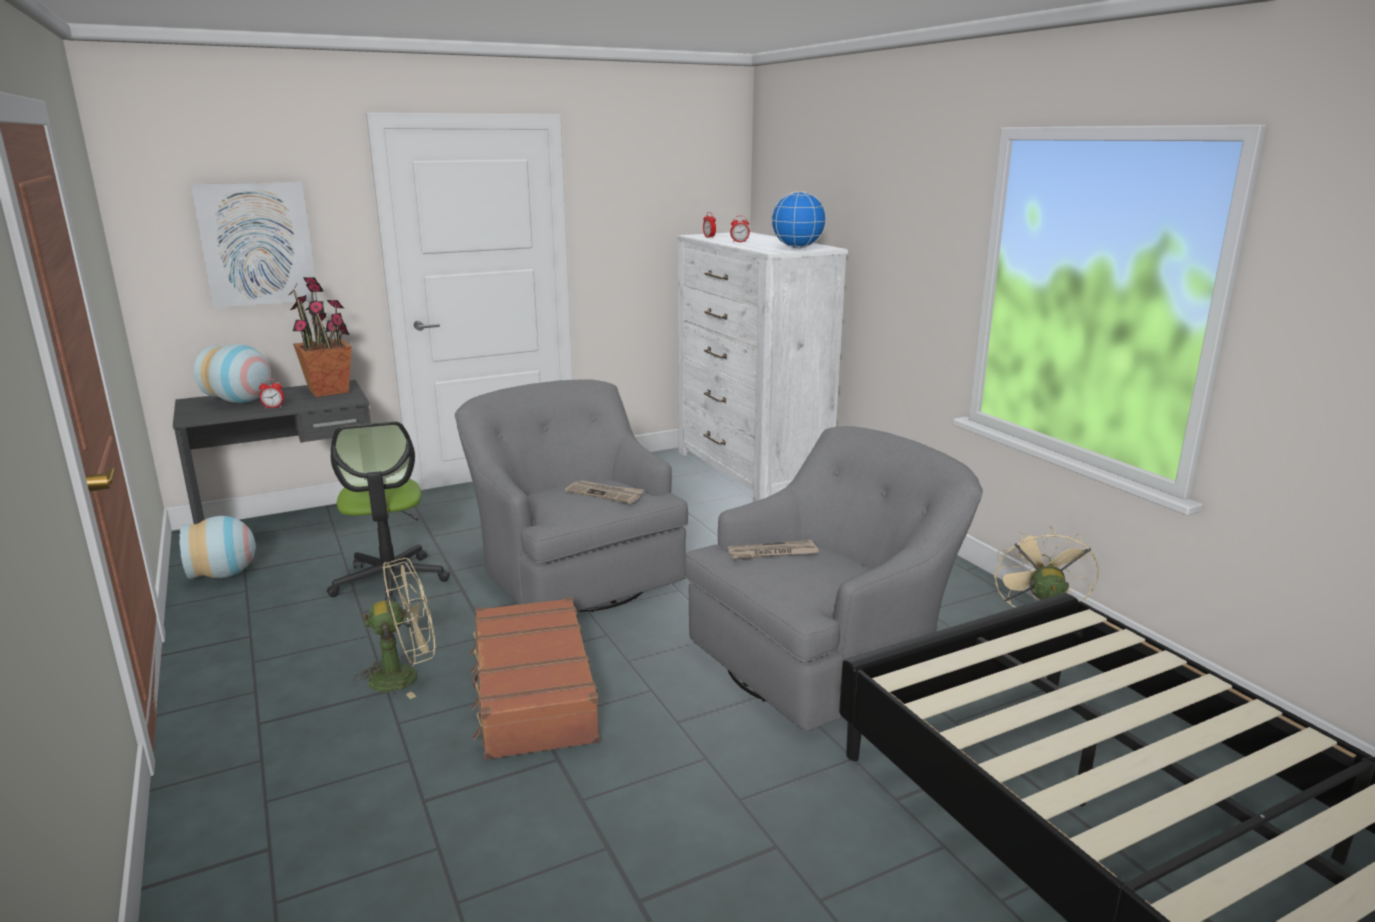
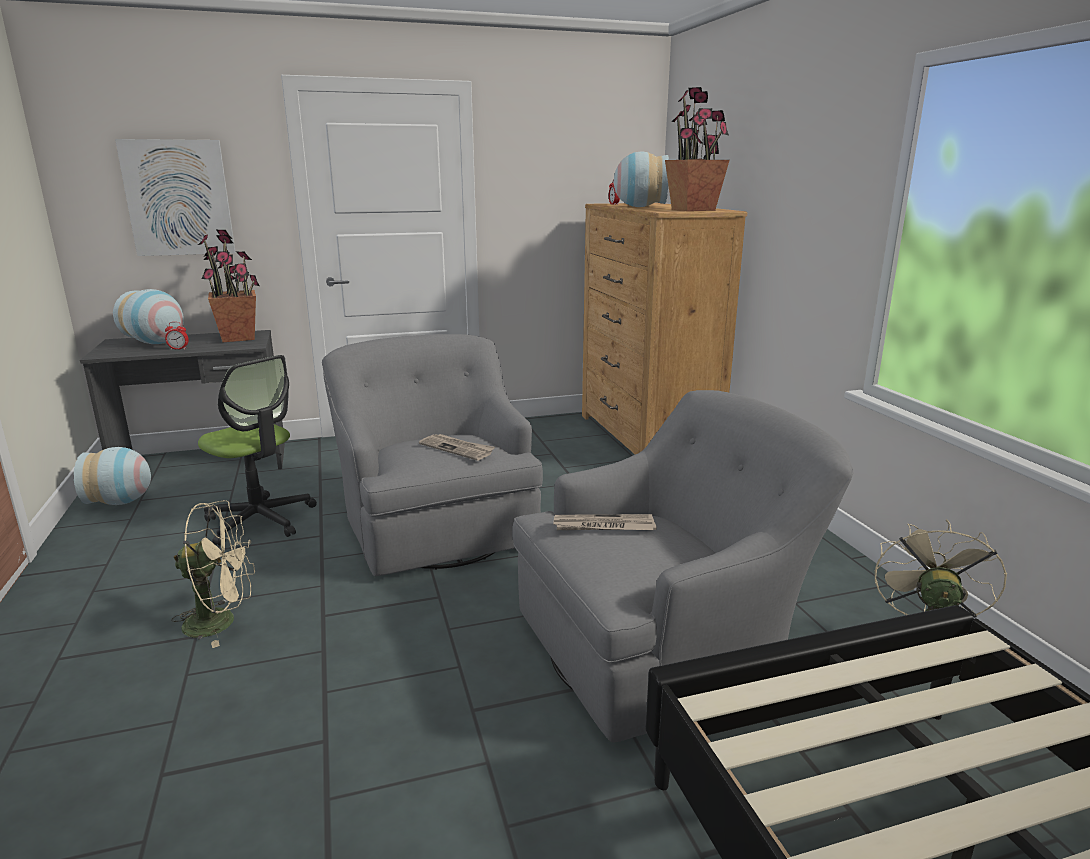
camera: 10 degrees right, 0 degrees up
office chair [327,421,450,602] -> office chair turned 45 degrees counterclockwise [198,355,317,546]
brown suitcase [470,597,600,760] -> none
white dresser [677,232,848,502] -> brown dresser [582,203,747,454]
alarm clock [730,216,750,242] -> vase [614,152,669,207]
globe [771,191,827,248] -> potted plant [665,87,729,211]

